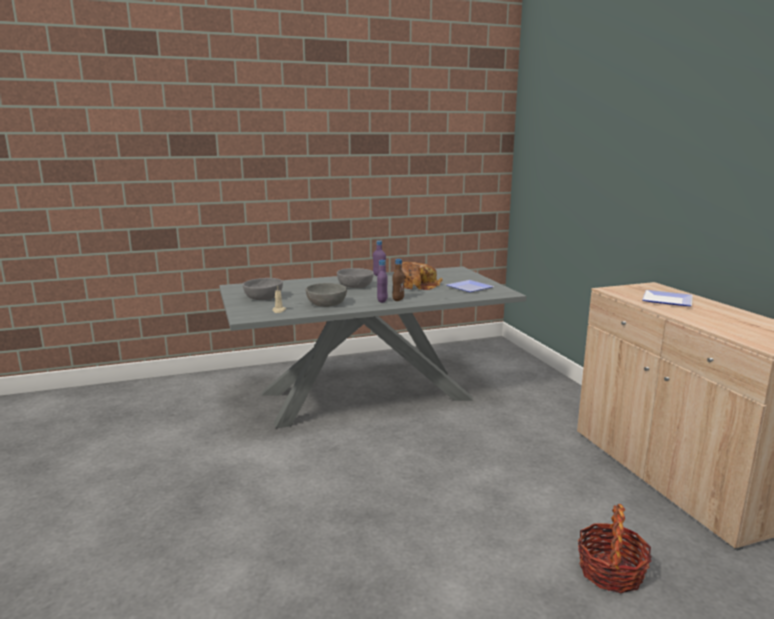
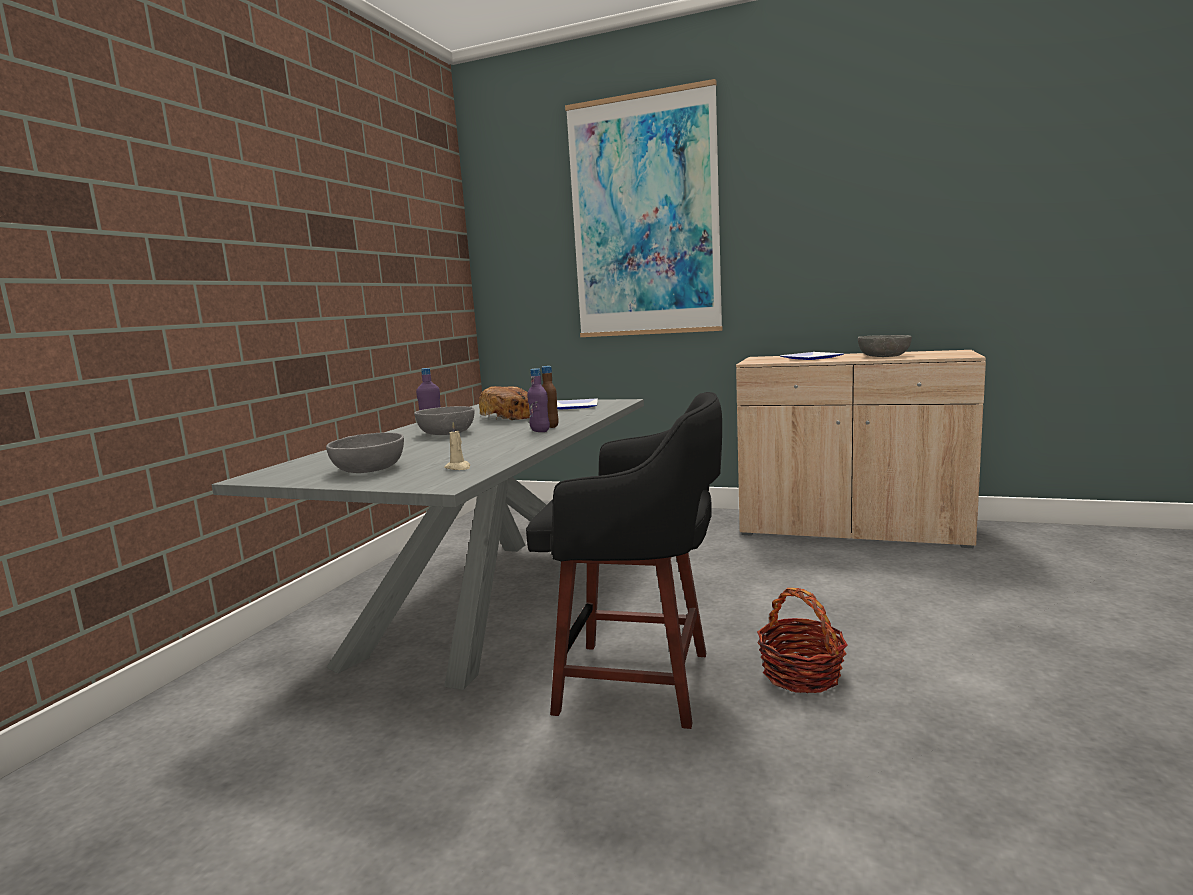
camera: 50 degrees left, 5 degrees down
grey bowl [306,283,347,307] -> grey bowl moved to [858,335,912,357]
basket [578,504,651,593] -> basket moved to [757,588,848,693]
none -> black stool [526,392,722,729]
none -> picture [565,79,723,337]

